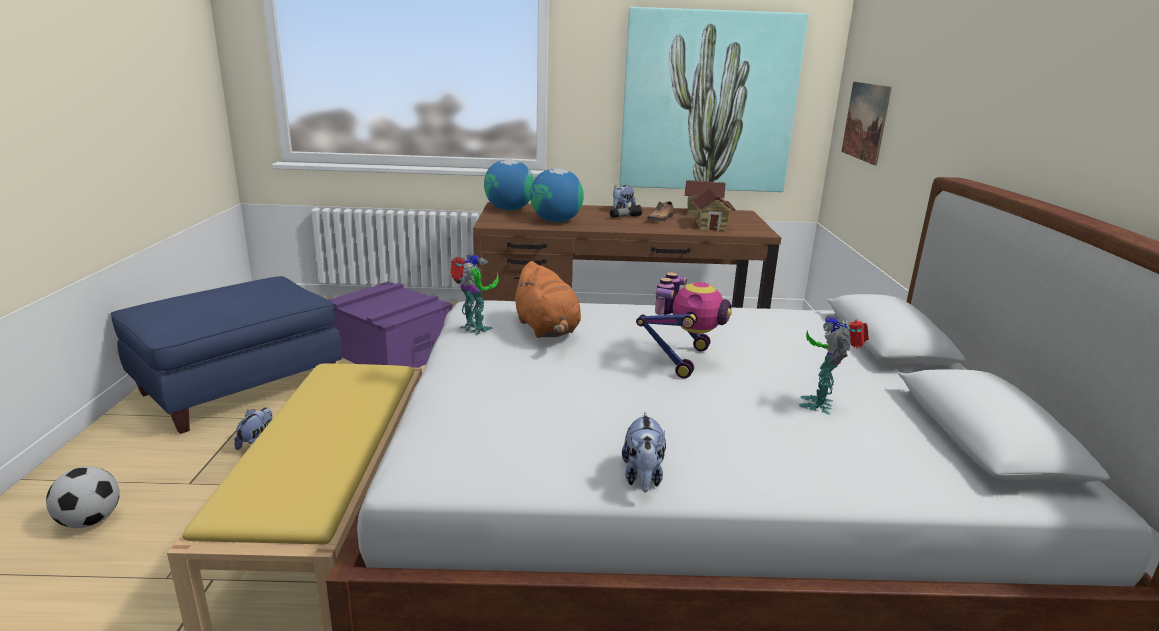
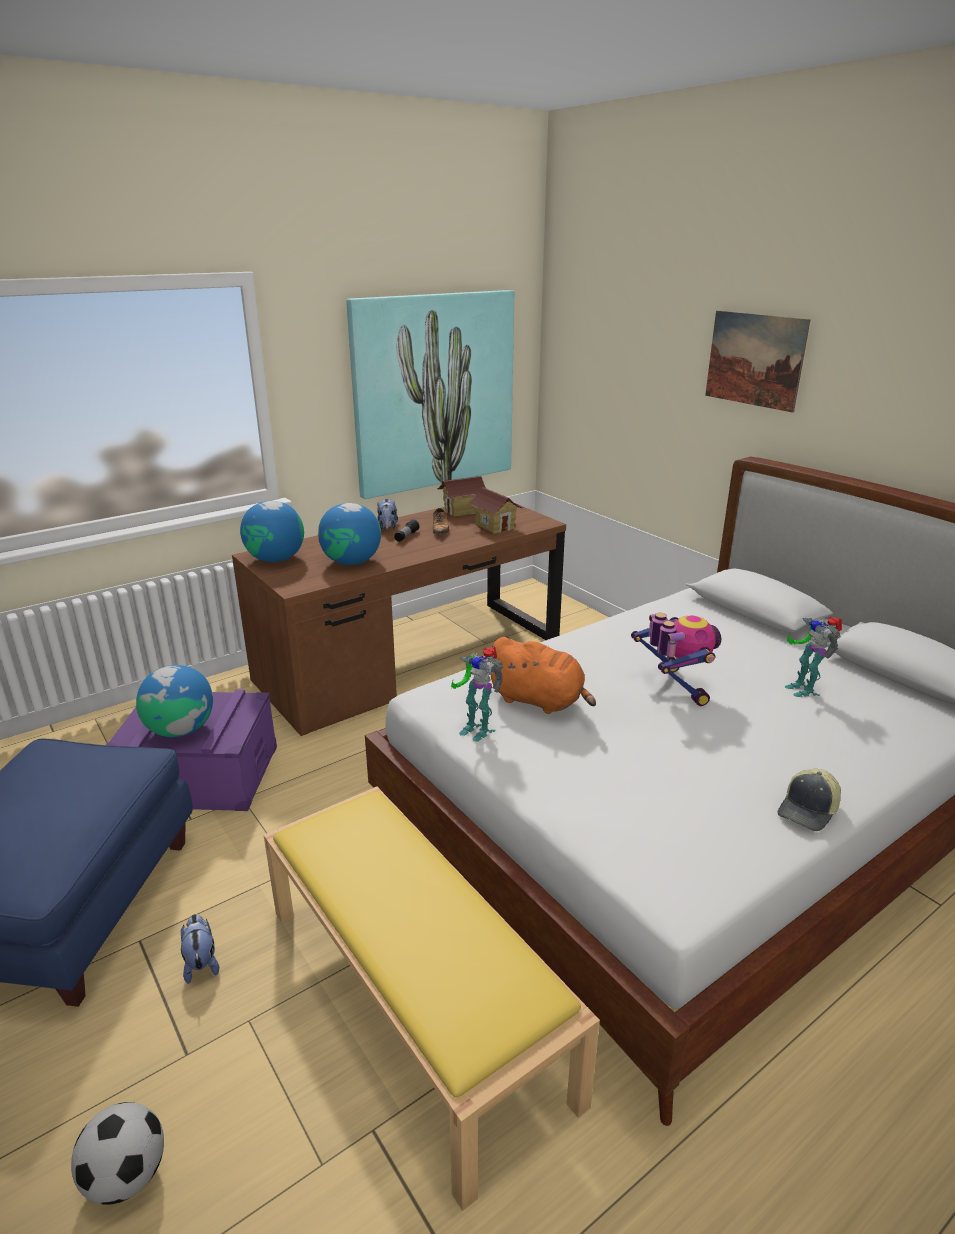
camera: 35 degrees left, 5 degrees up
toy robot [450,253,499,335] -> toy robot turned 150 degrees counterclockwise [451,646,504,742]
plush toy [622,412,666,492] -> cap [777,769,841,831]
picture [841,82,892,166] -> picture moved to [705,310,811,413]
none -> globe [136,665,213,737]

